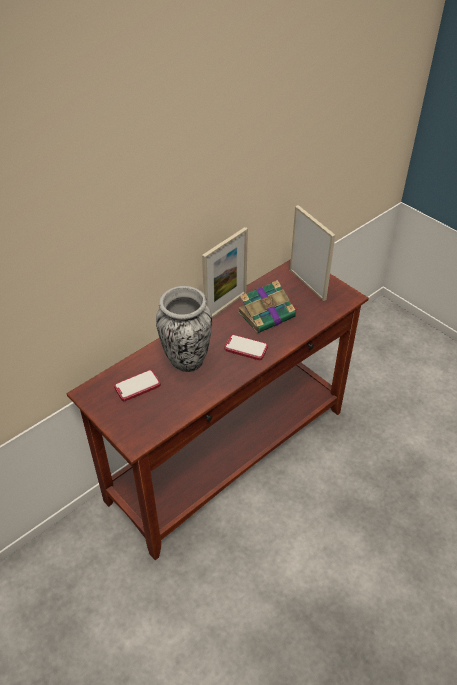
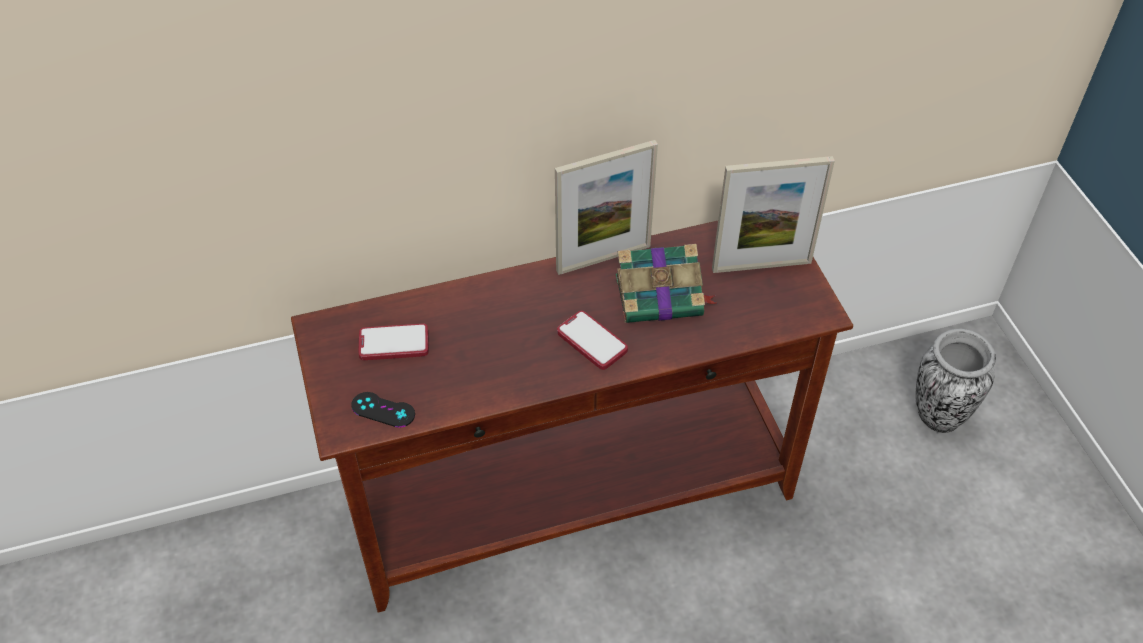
camera: 25 degrees right, 5 degrees up
vase [156,286,212,372] -> vase moved to [915,329,996,433]
picture frame [290,205,336,301] -> picture frame turned 90 degrees clockwise [712,156,835,273]
none -> black game controller [351,392,415,428]

